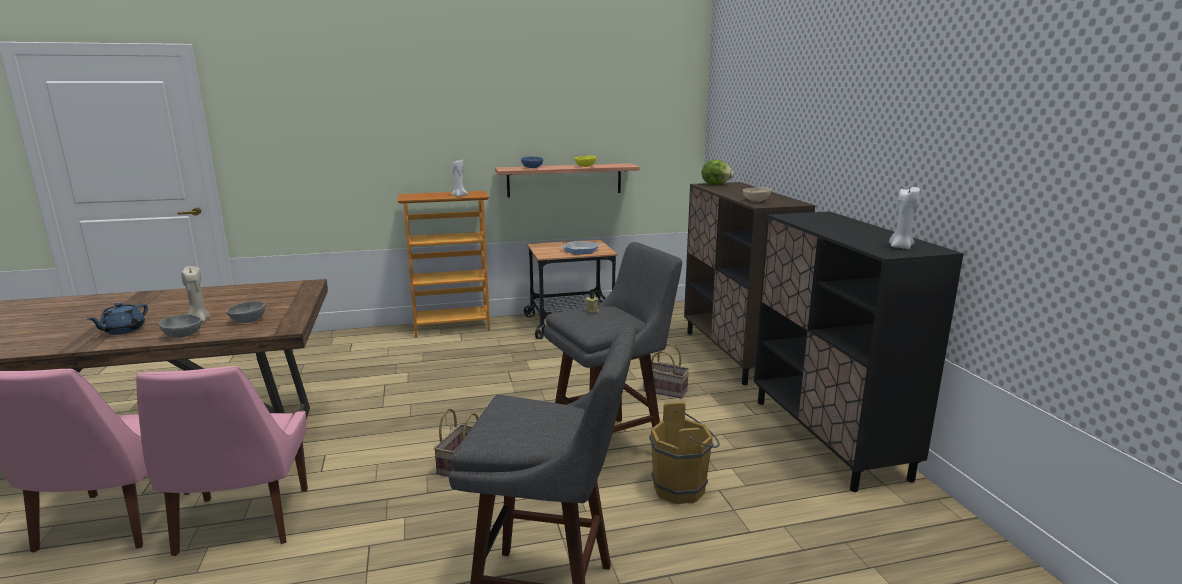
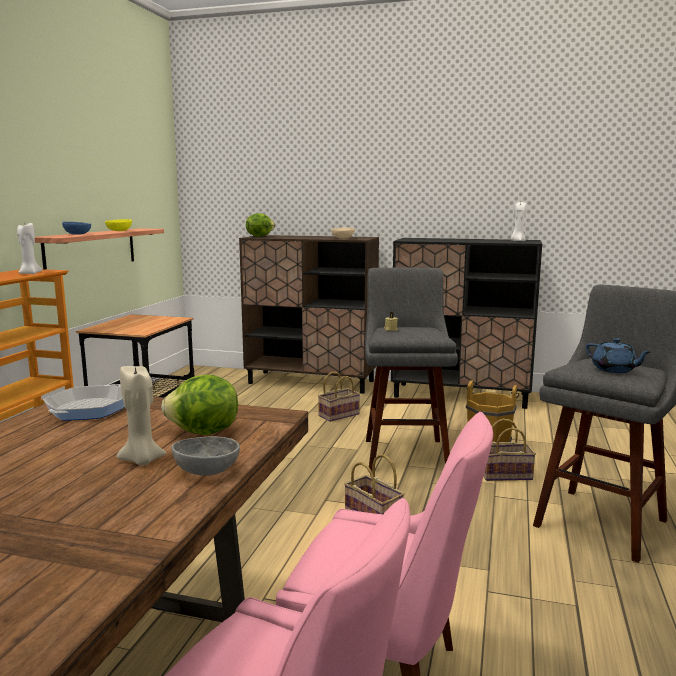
camera: 60 degrees left, 5 degrees down
blue teapot [88,302,148,335] -> blue teapot moved to [586,338,652,373]
grey bowl [227,301,265,323] -> lettuce [161,375,238,435]
frying pan [561,241,601,254] -> frying pan moved to [43,384,124,421]
none -> basket [483,419,536,481]

